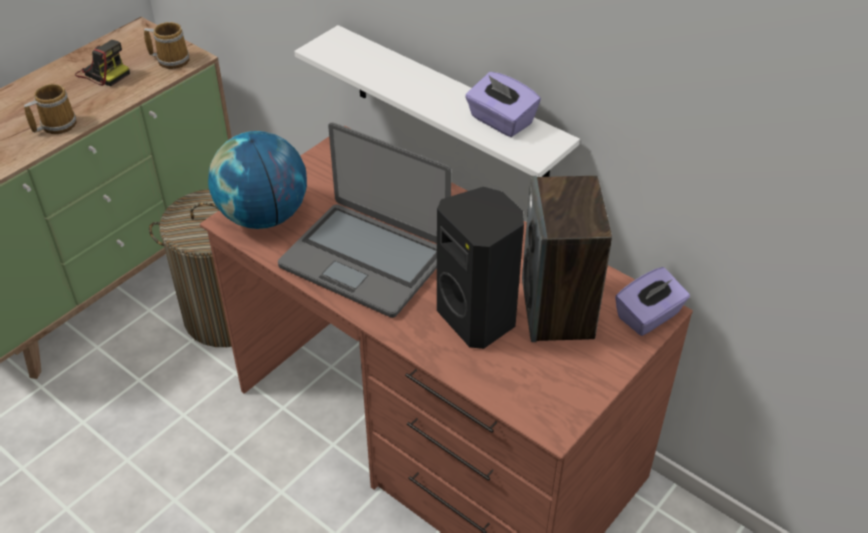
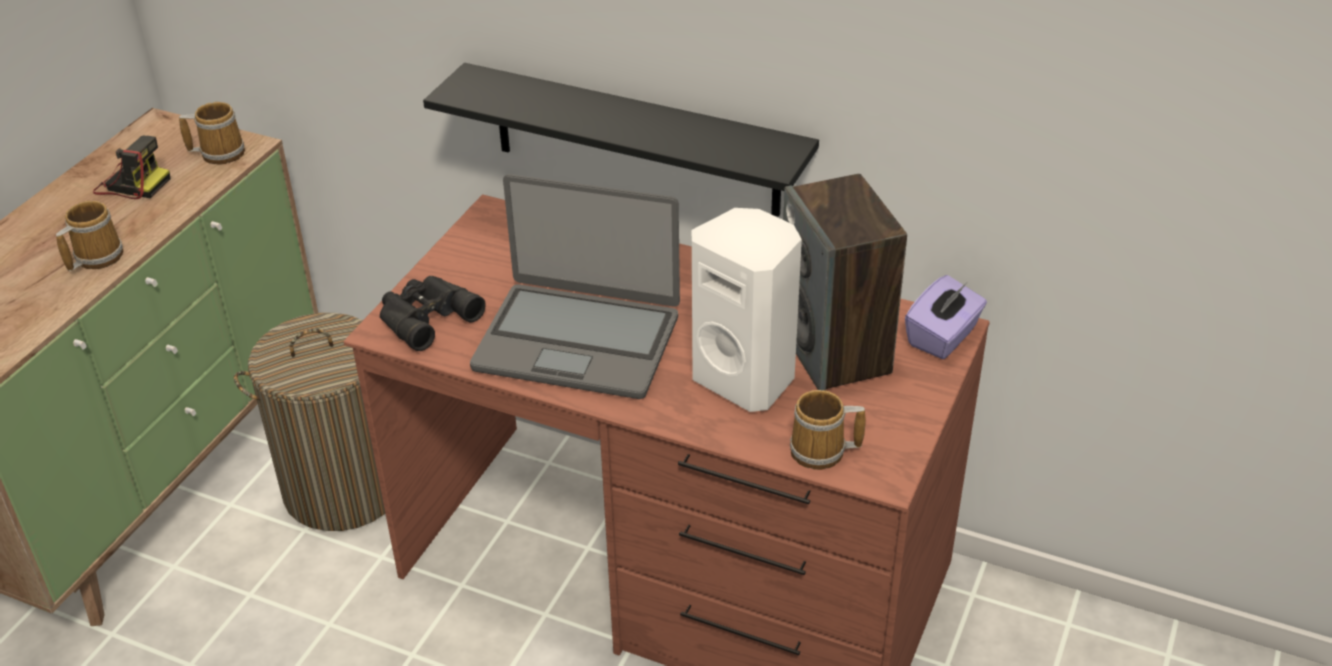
camera: 15 degrees left, 5 degrees down
globe [208,131,307,229] -> black binoculars [380,276,486,351]
white shelf [294,25,580,177] -> black shelf [423,63,819,217]
black speaker [437,187,524,349] -> white speaker [692,208,802,412]
purple tissue box [465,72,541,137] -> none
none -> mug [790,390,866,470]

